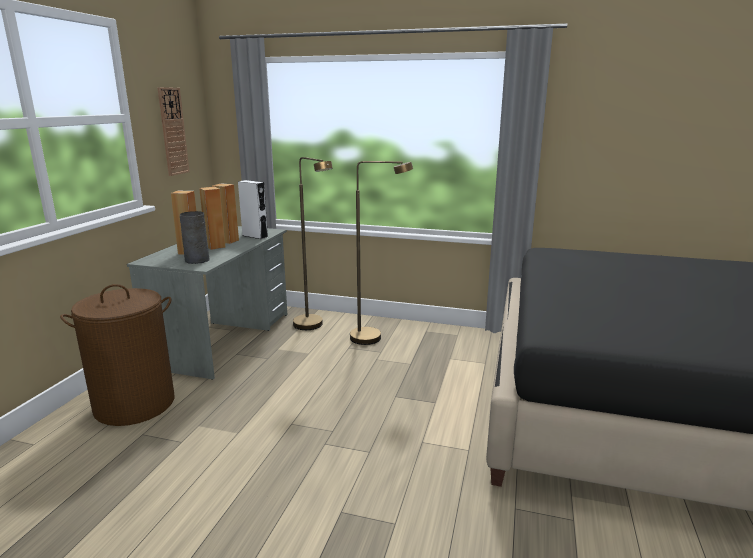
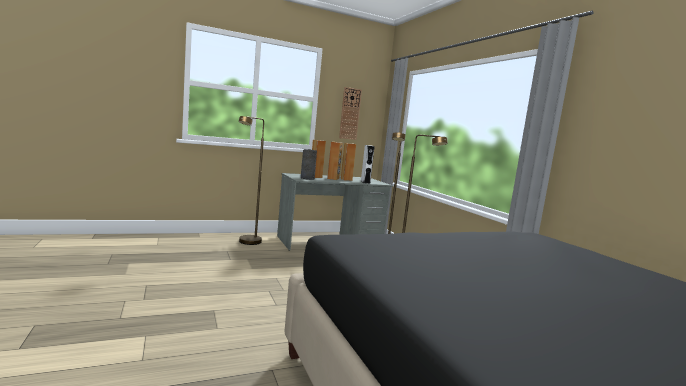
camera: 50 degrees right, 10 degrees down
brown laundry basket [60,284,175,426] -> brown floor lamp [239,116,264,245]

